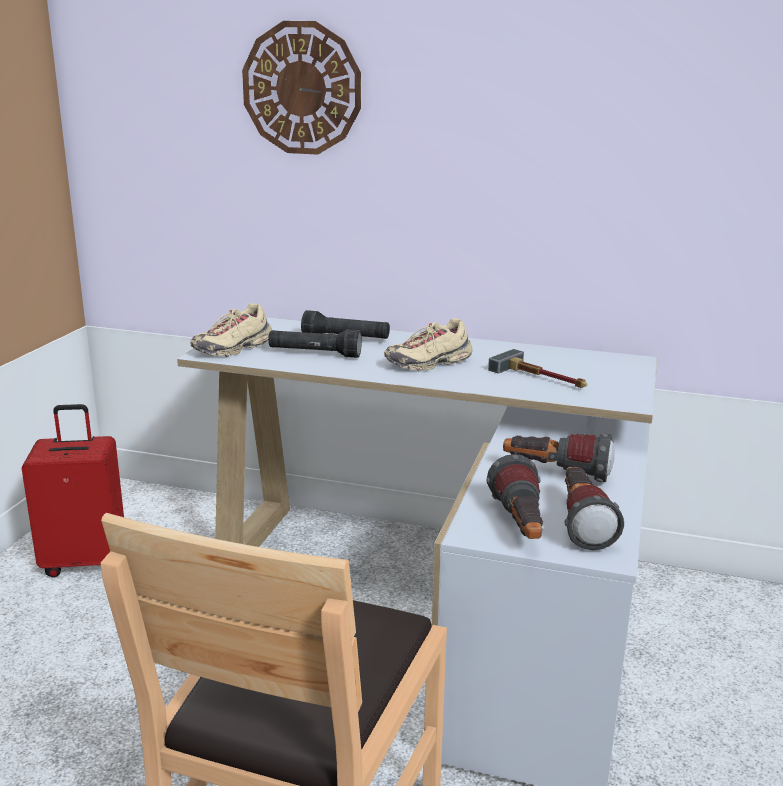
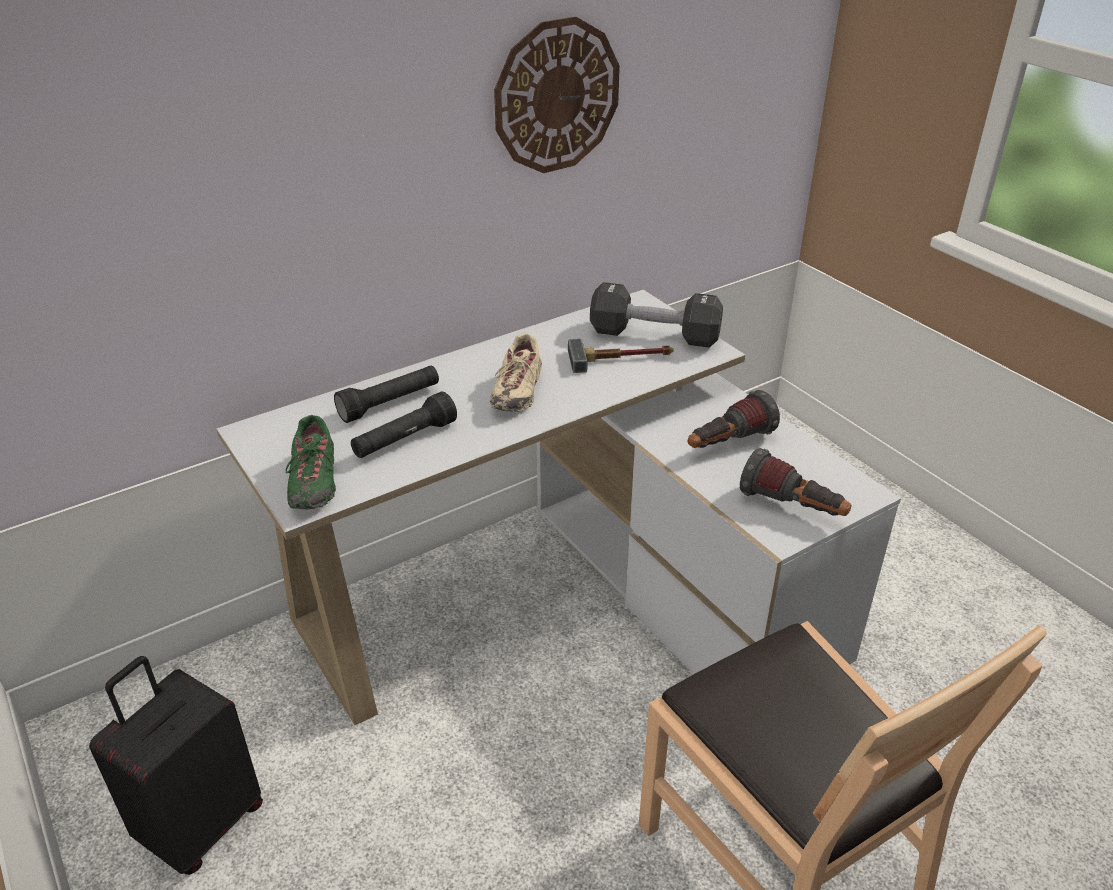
camera: 50 degrees left, 15 degrees up
red suitcase [22,404,124,578] -> black suitcase [89,656,263,875]
beige shoe [190,303,272,357] -> green shoe [286,415,336,509]
wall clock [242,21,361,155] -> wall clock moved to [494,16,620,173]
flashlight [565,467,624,550] -> none
none -> black dumbbell [590,282,723,348]

